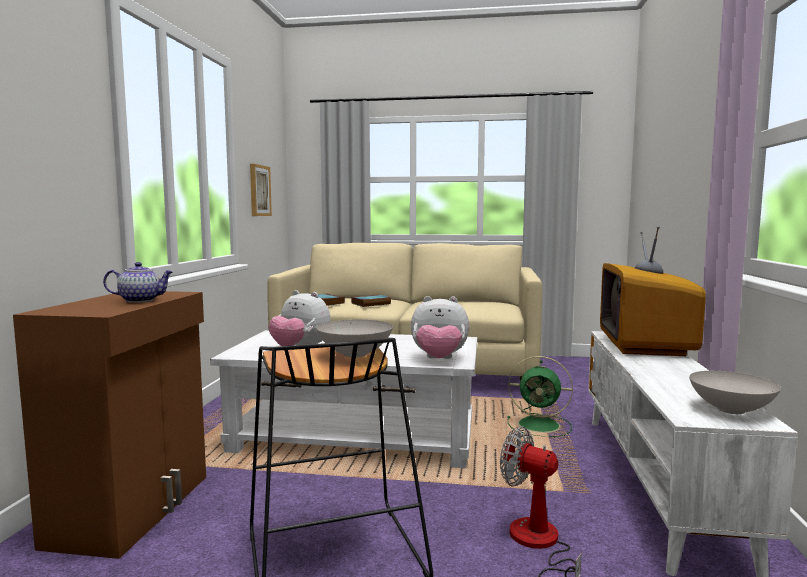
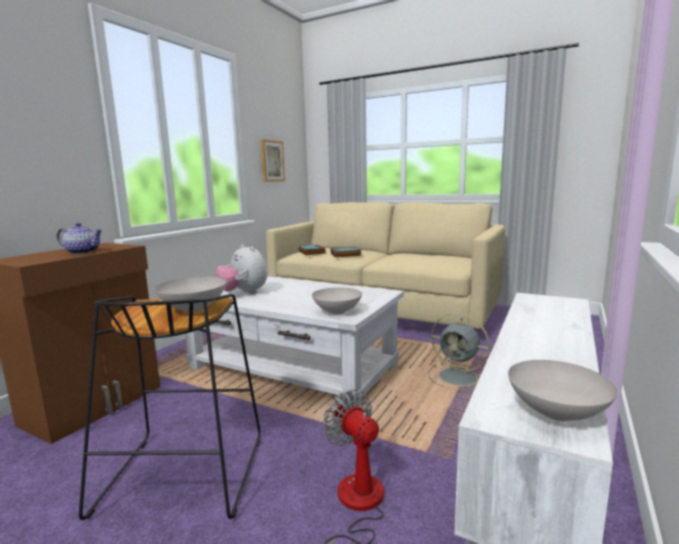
camera: 20 degrees right, 5 degrees up
plush toy [411,296,469,359] -> white bowl [312,287,362,314]
green fan [507,356,573,437] -> grey fan [429,313,490,392]
television [600,226,706,356] -> none

